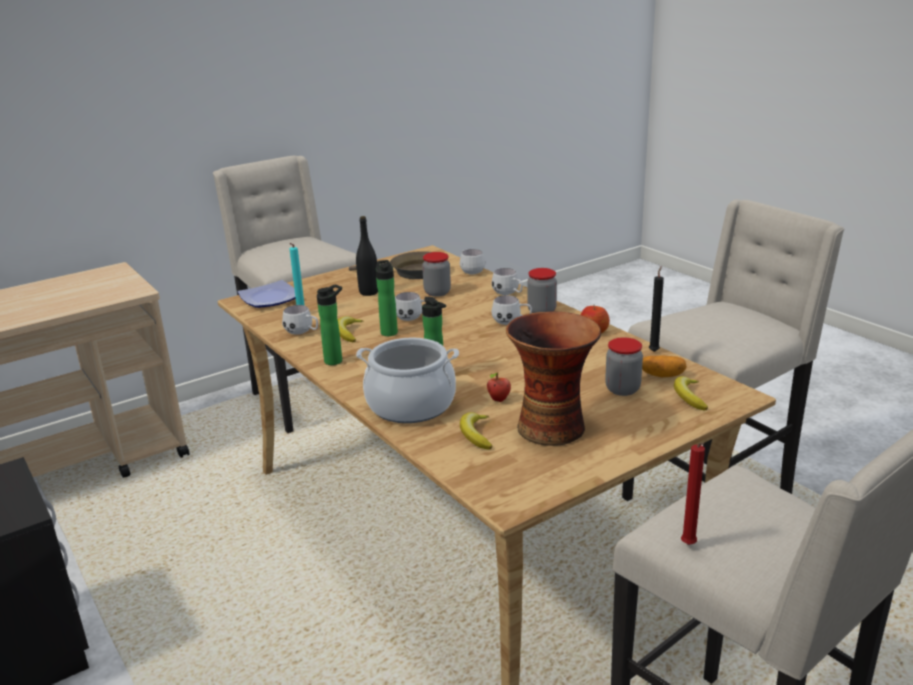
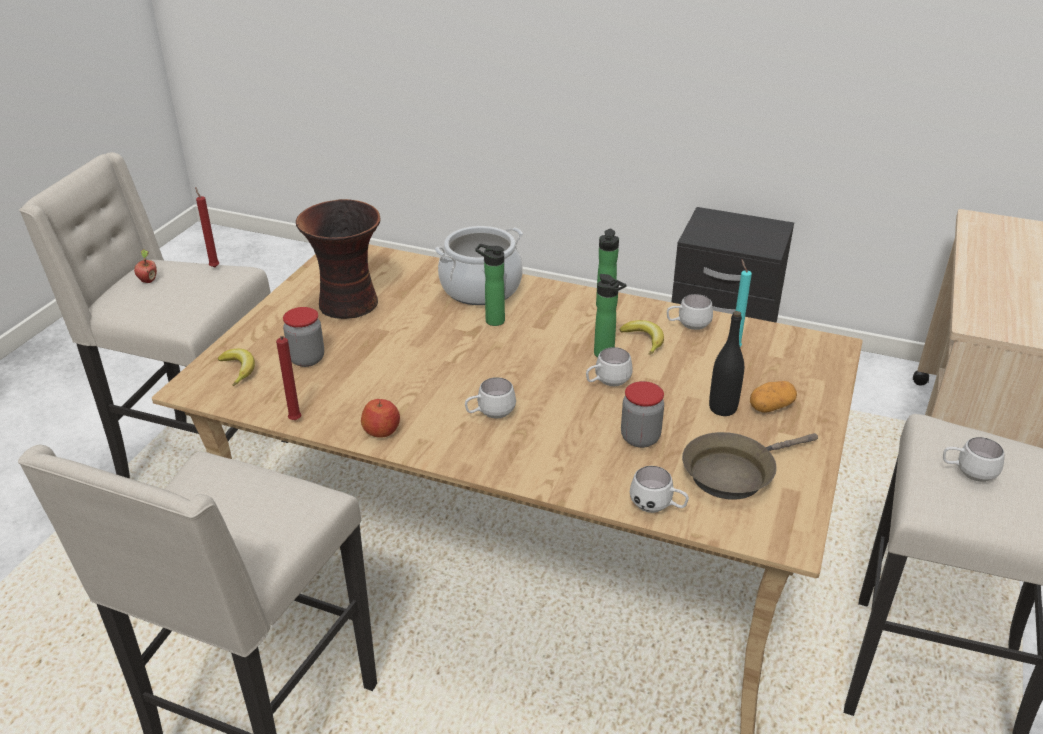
camera: 145 degrees right, 10 degrees up
plate [237,280,296,308] -> none
banana [460,412,493,450] -> none
apple [487,372,511,402] -> apple moved to [134,249,157,283]
white mug [491,268,523,295] -> white mug moved to [943,437,1004,482]
jar [527,268,557,313] -> none
potato [642,355,687,377] -> potato moved to [750,381,797,413]
black candle [649,266,664,352] -> red candle [276,336,301,420]

